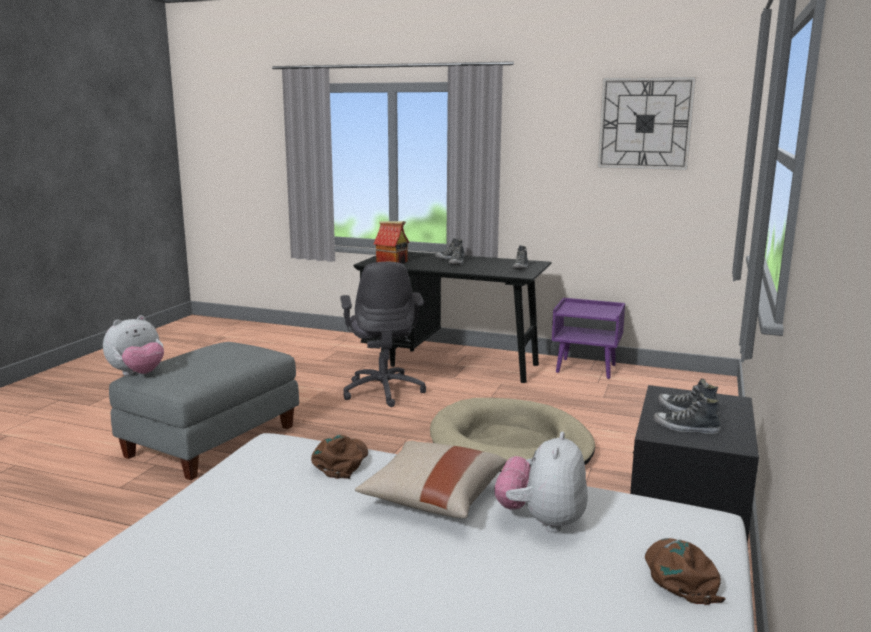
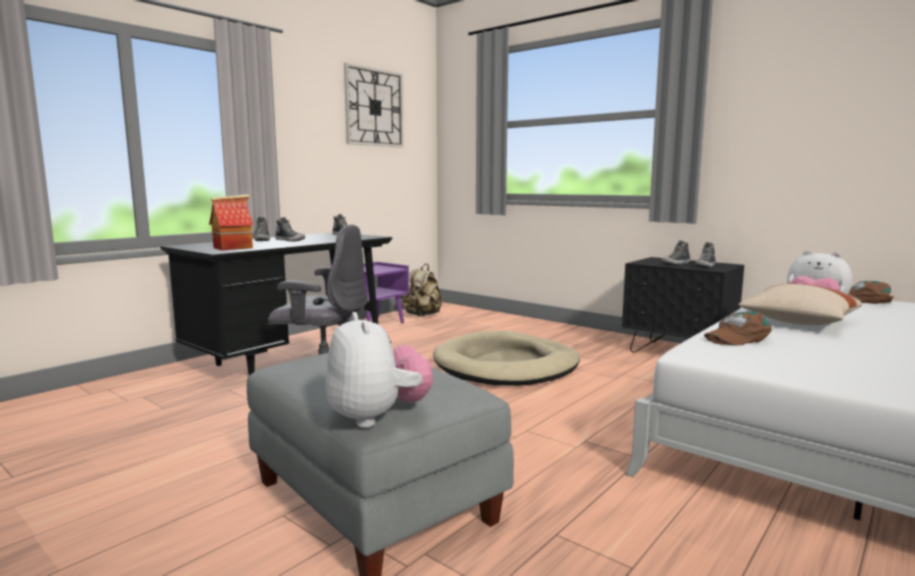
camera: 70 degrees left, 5 degrees down
brown cap [311,435,368,479] -> brown cap turned 60 degrees counterclockwise [704,311,772,346]
none -> beige backpack [401,264,442,316]

